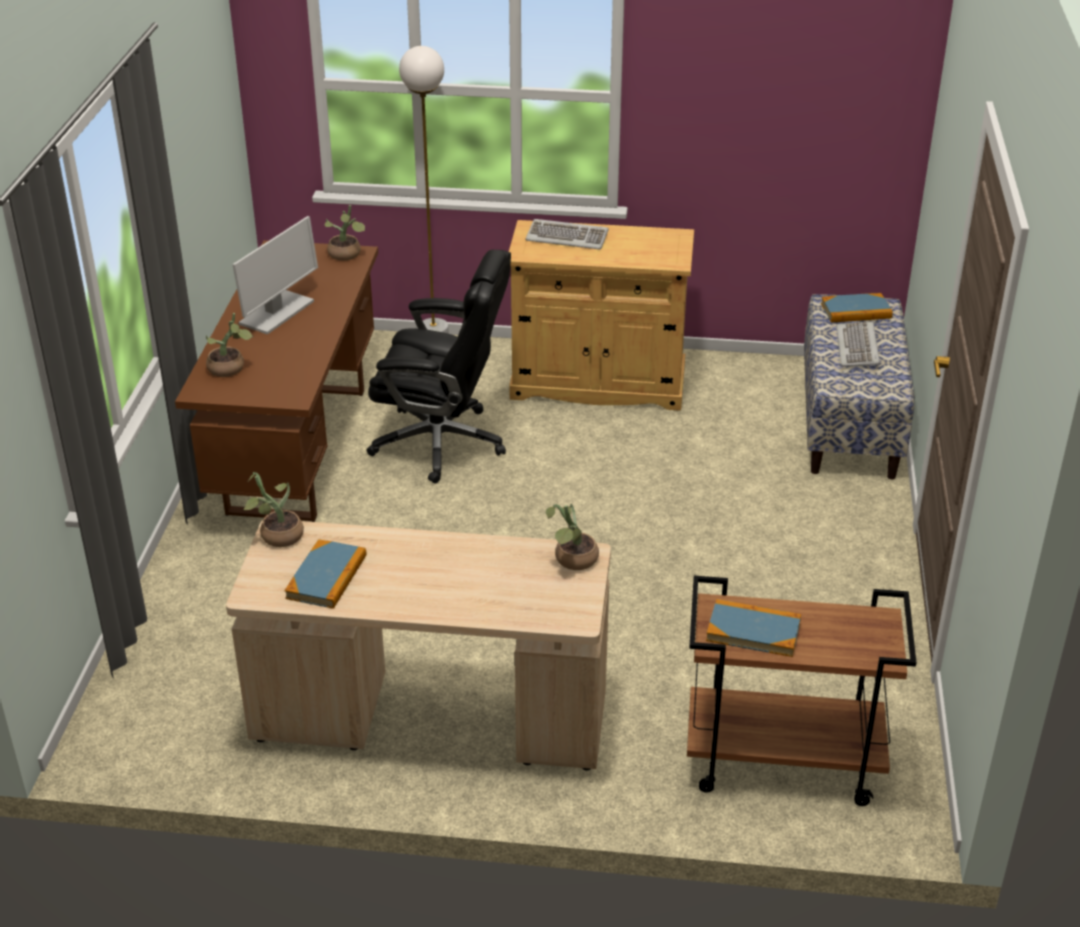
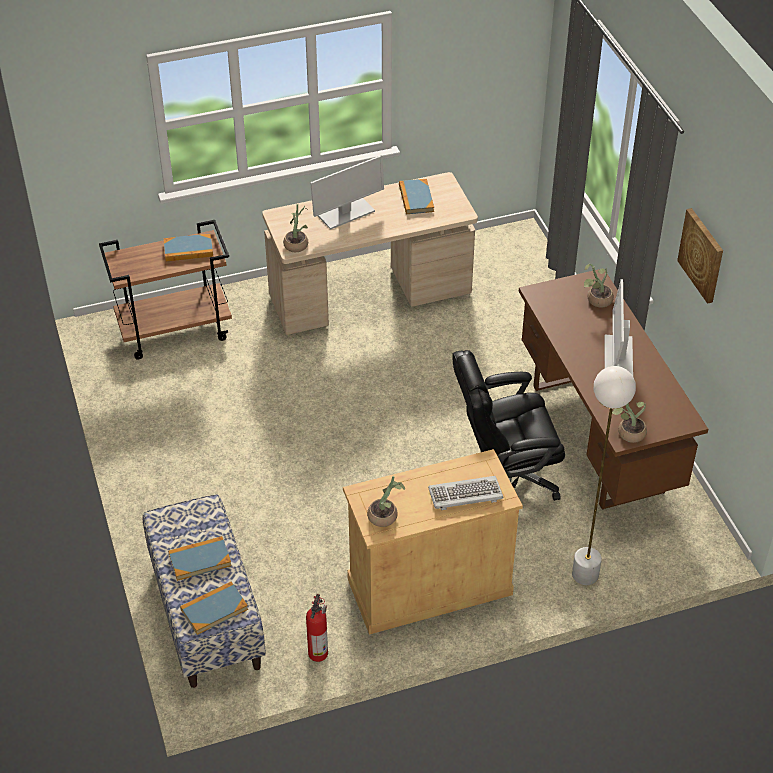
camera: 155 degrees right, 10 degrees up
potted plant [243,472,304,547] -> potted plant moved to [367,476,405,527]
keyboard [836,321,880,367] -> book [168,536,232,581]
none -> fire extinguisher [306,594,328,662]
none -> monitor [310,155,384,230]
none -> picture [677,208,723,304]

